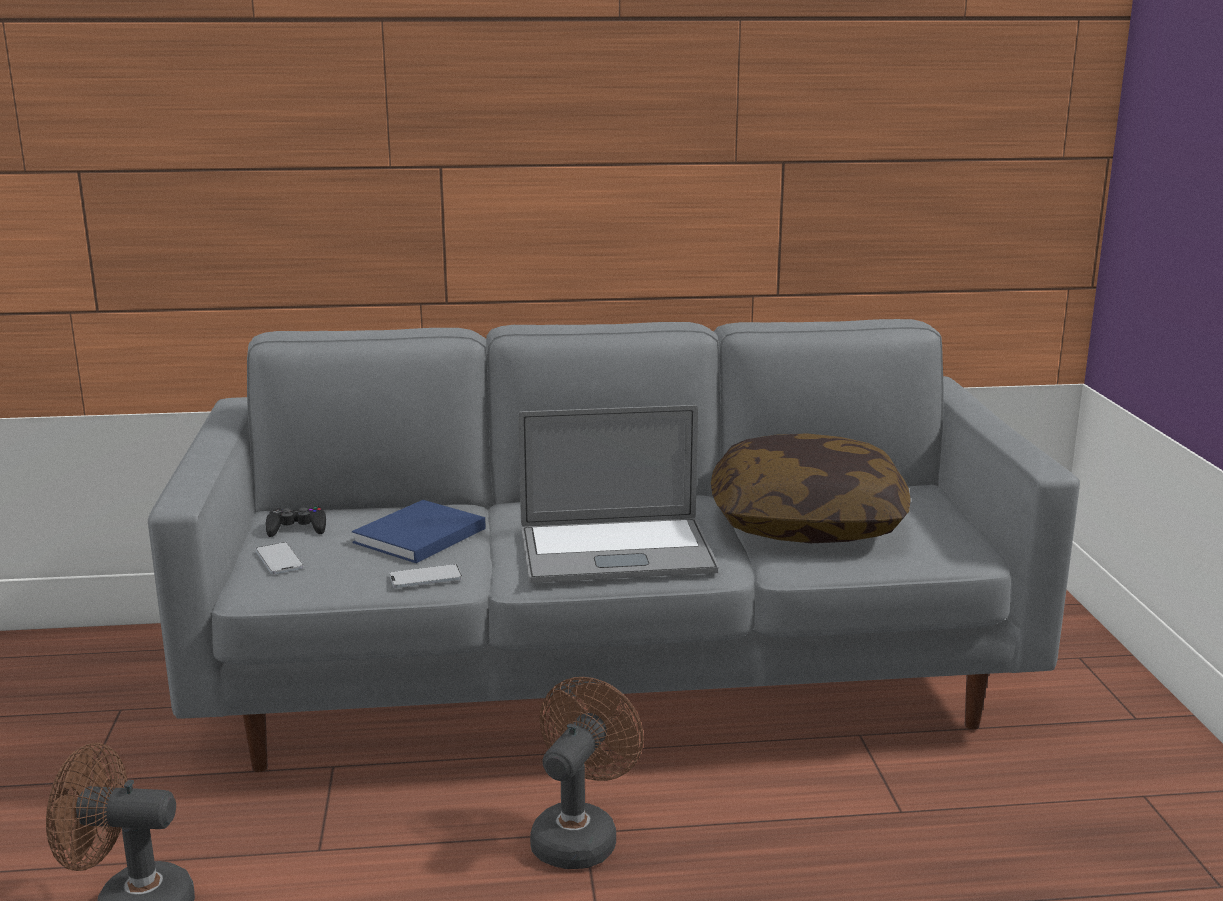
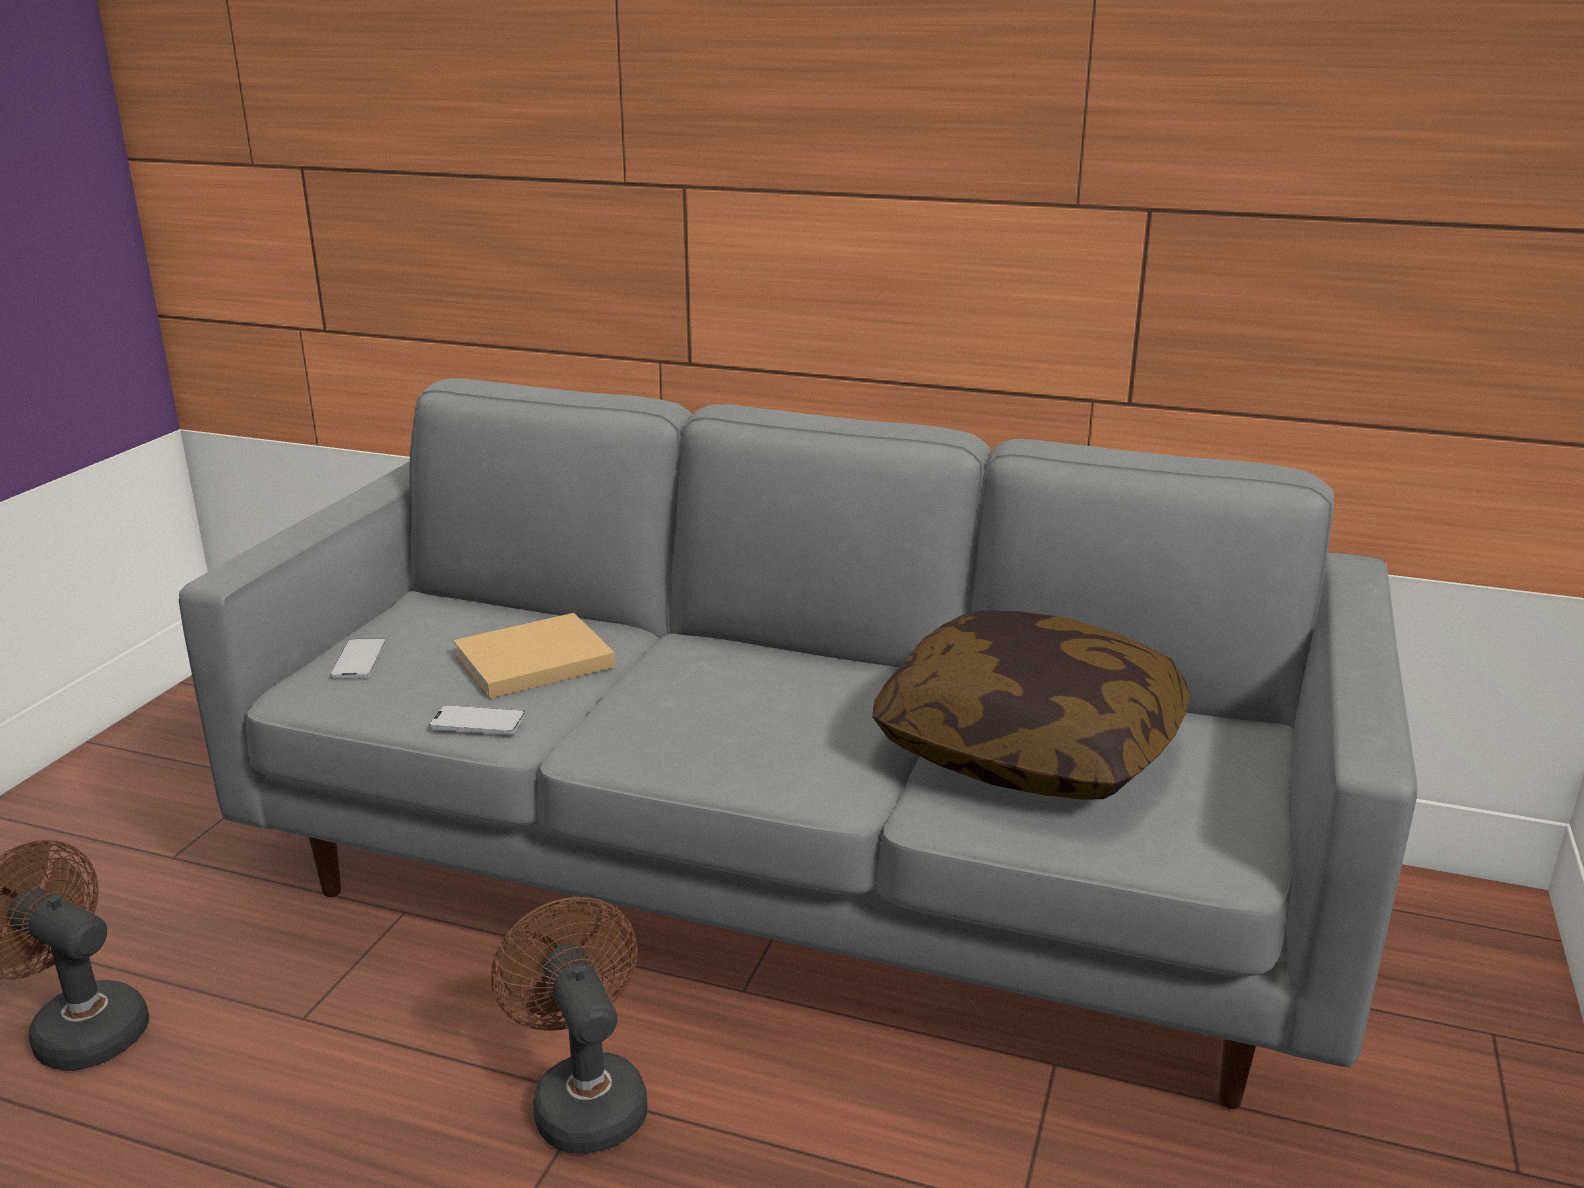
camera: 25 degrees right, 5 degrees up
black game controller [266,506,326,537] -> none
blue book [352,500,486,563] -> beige book [453,613,616,699]
laptop [518,405,719,583] -> none
brown fan [530,677,644,869] -> brown fan turned 75 degrees counterclockwise [491,897,647,1154]

